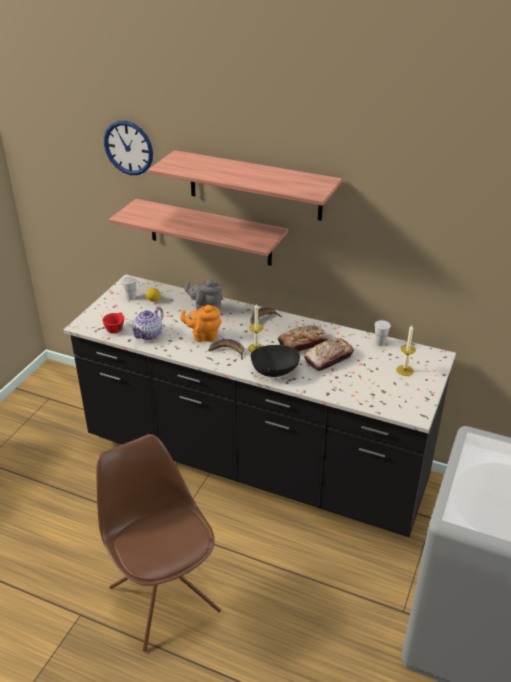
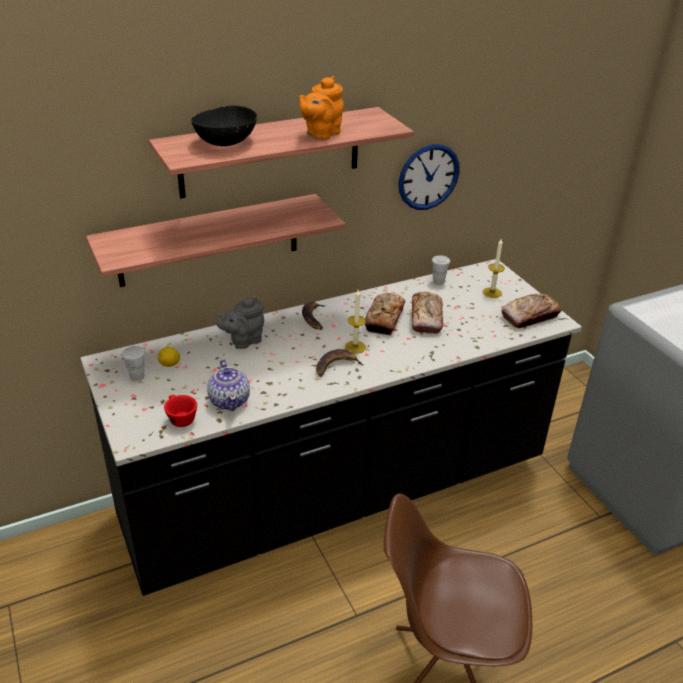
camera: 50 degrees left, 0 degrees up
wall clock [104,121,153,175] -> wall clock moved to [398,144,460,210]
orange teapot [180,305,221,342] -> orange teapot moved to [299,76,344,140]
black bowl [251,345,300,377] -> black bowl moved to [191,105,257,146]
none -> bread [501,294,562,328]

